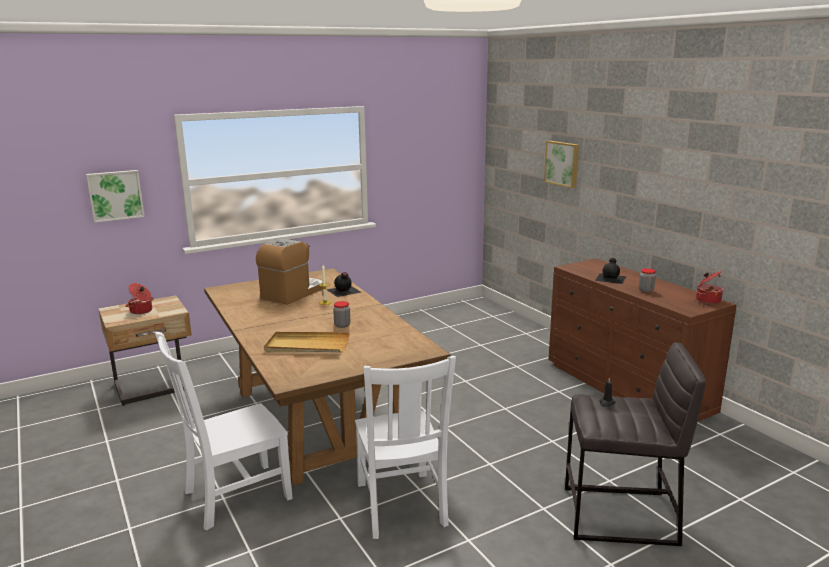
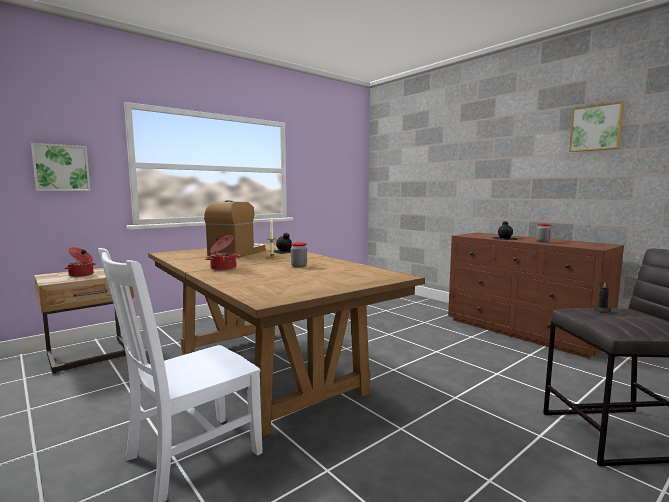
camera: 10 degrees left, 10 degrees down
beige tray [264,332,350,352] -> none
white chair [355,356,456,539] -> none
picture [544,141,579,188] -> picture moved to [569,101,625,152]
cooking pot [696,271,723,304] -> cooking pot moved to [205,235,240,270]

